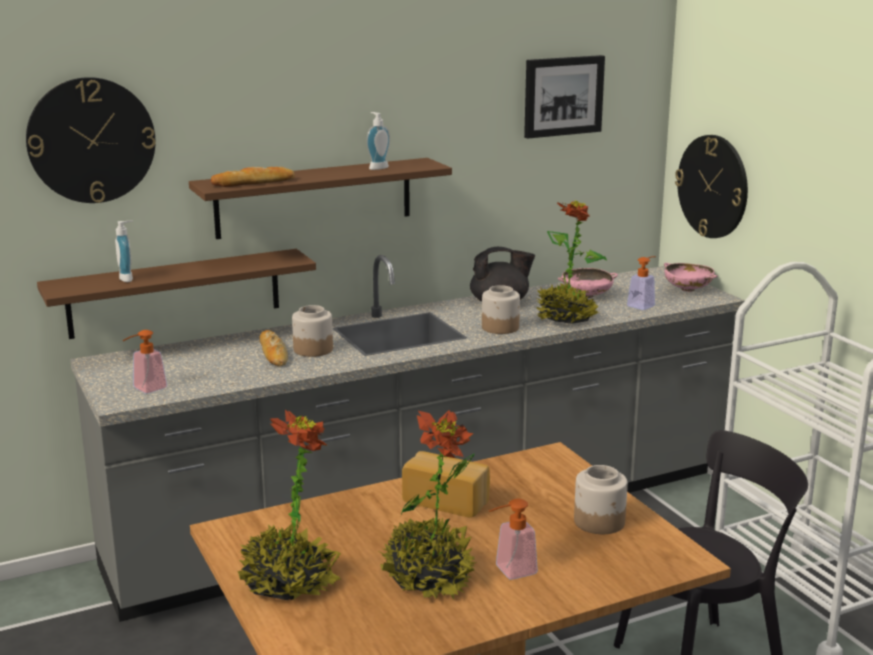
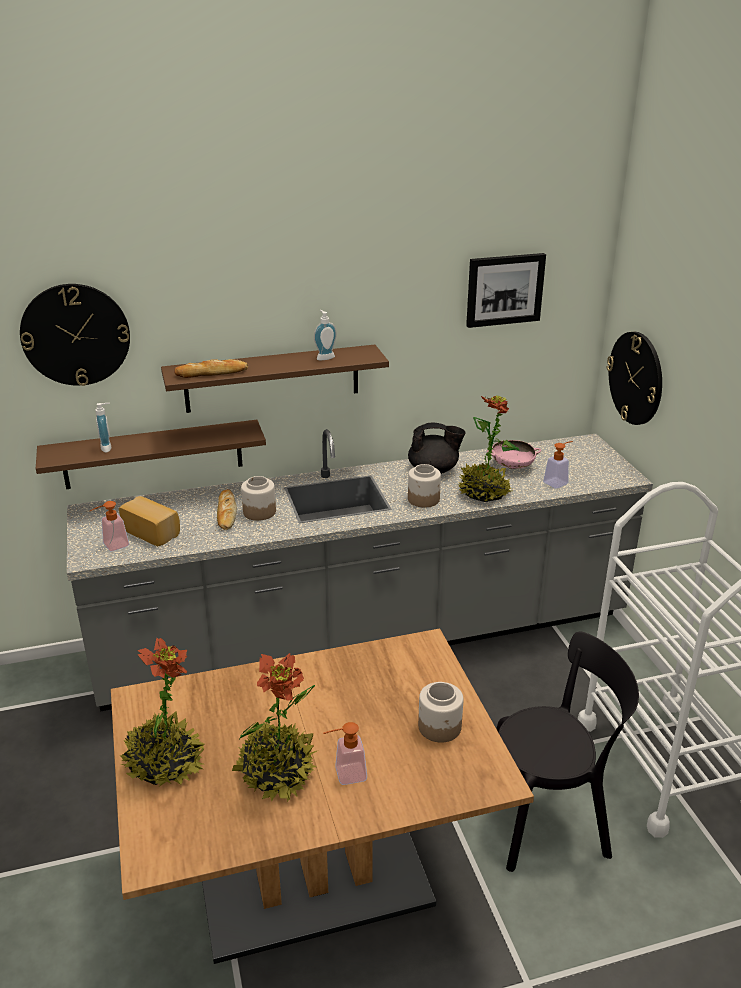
camera: 10 degrees right, 10 degrees up
bread [402,451,490,518] -> bread moved to [119,496,180,546]
pink bowl [664,263,718,292] -> none

